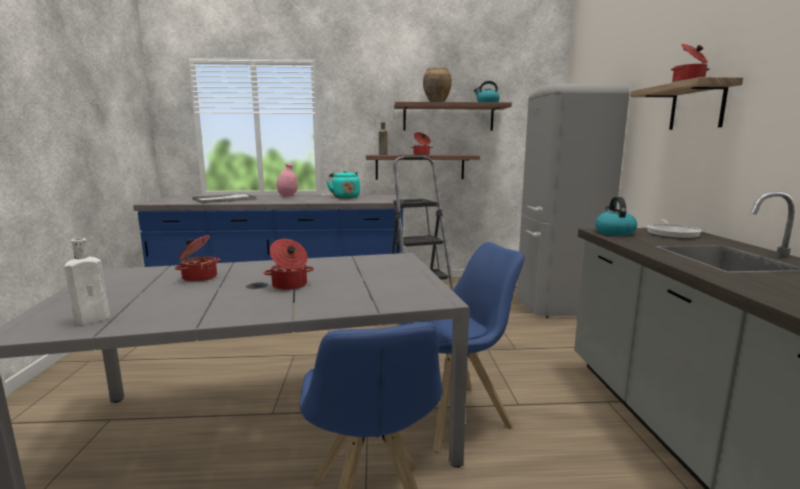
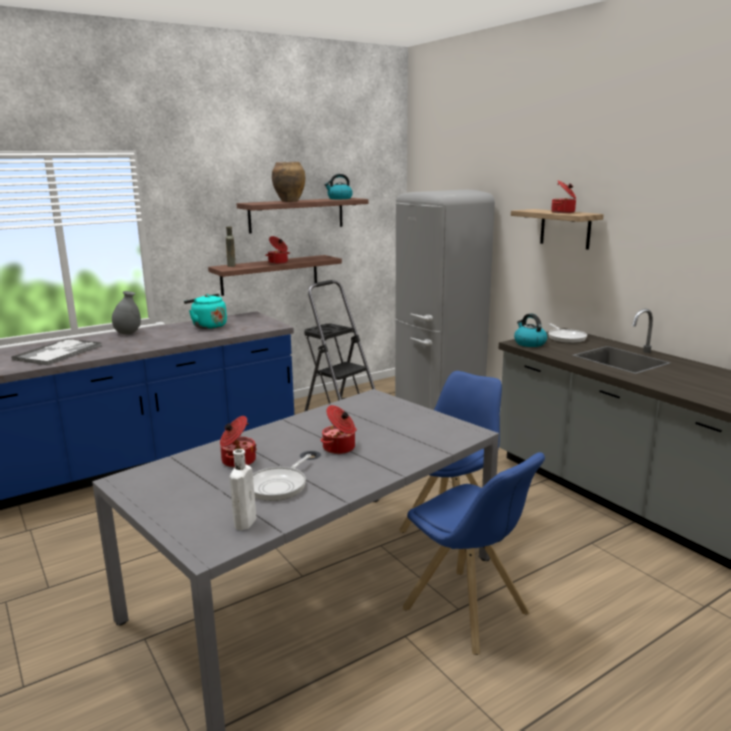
camera: 30 degrees left, 5 degrees up
pink vase [276,163,298,197] -> grey vase [112,291,141,335]
none -> frying pan [253,454,312,501]

